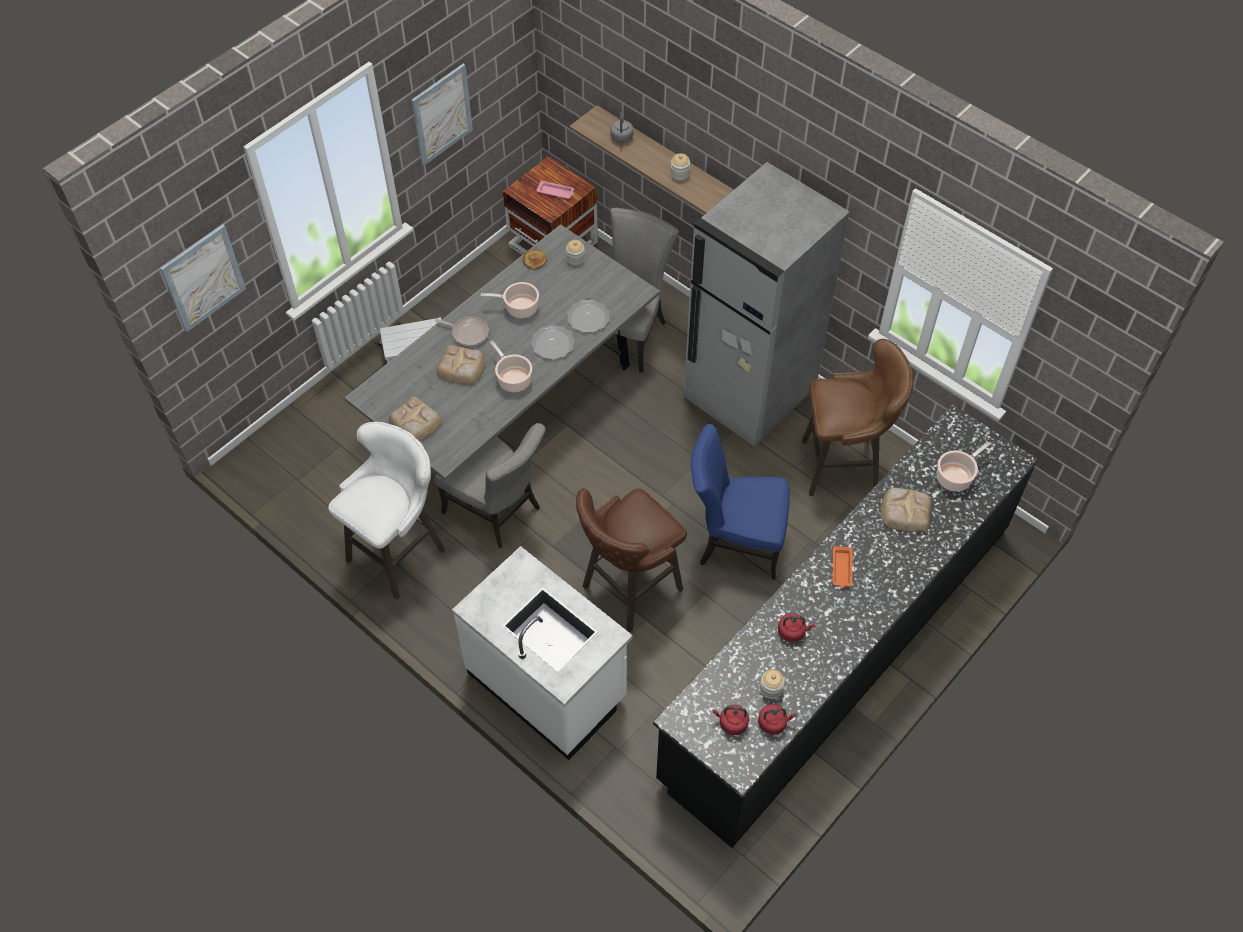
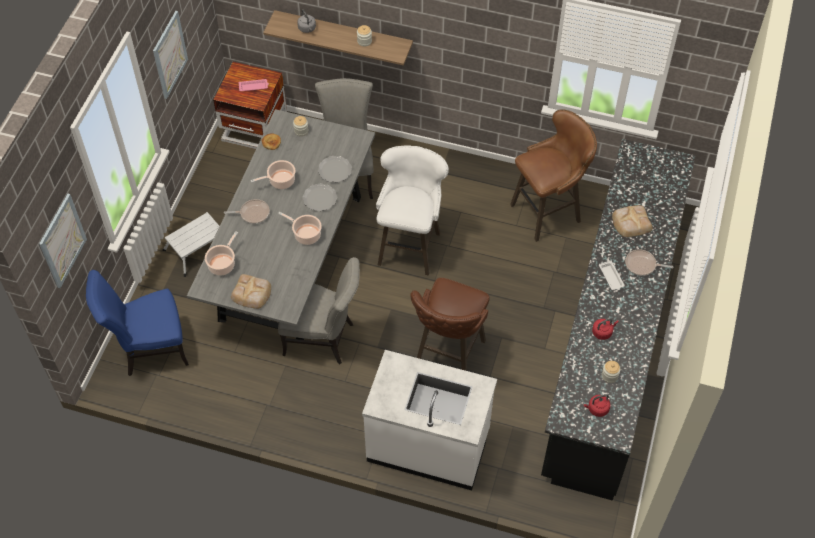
camera: 25 degrees left, 0 degrees up
white stool [328,422,446,599] -> white stool moved to [376,145,449,276]
bread [436,345,485,385] -> none
grey fridge [684,162,850,446] -> none
blue chair [690,424,790,579] -> blue chair moved to [86,270,189,376]
red kettle [758,704,797,735] -> none
orange tray [832,546,853,588] -> white tray [599,261,625,290]
cooking pot [936,442,991,492] -> cooking pot moved to [205,231,238,276]
none -> frying pan [625,249,674,276]

